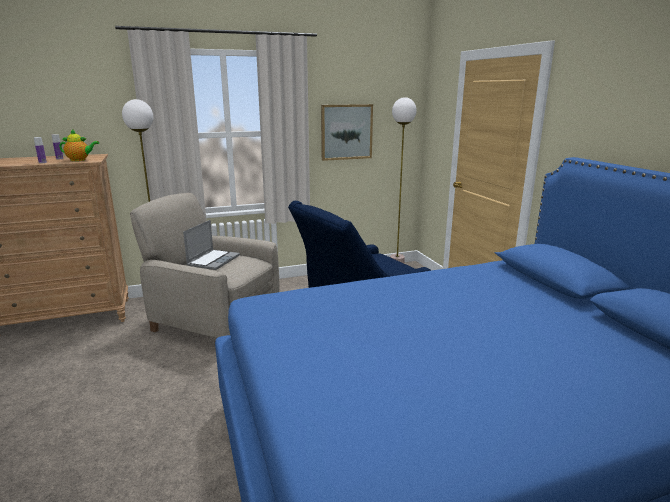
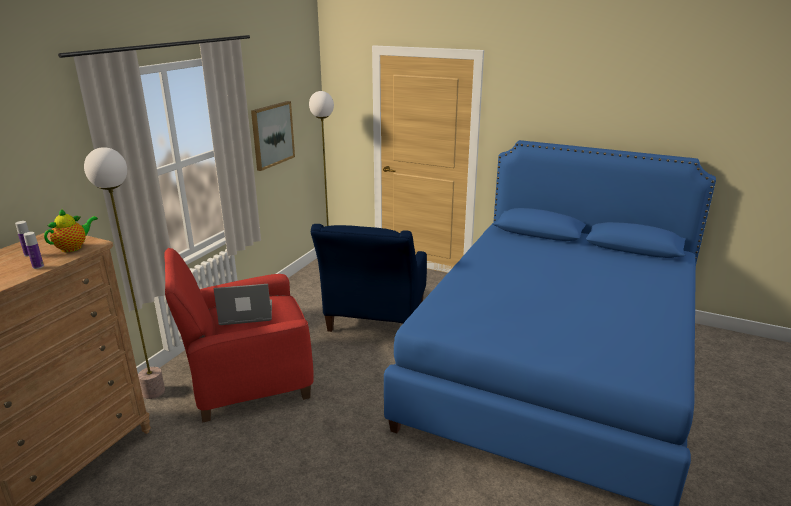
camera: 45 degrees left, 5 degrees up
beige armchair [130,193,279,338] -> red armchair [164,248,314,422]
laptop [183,220,240,270] -> laptop turned 75 degrees counterclockwise [213,284,272,325]

